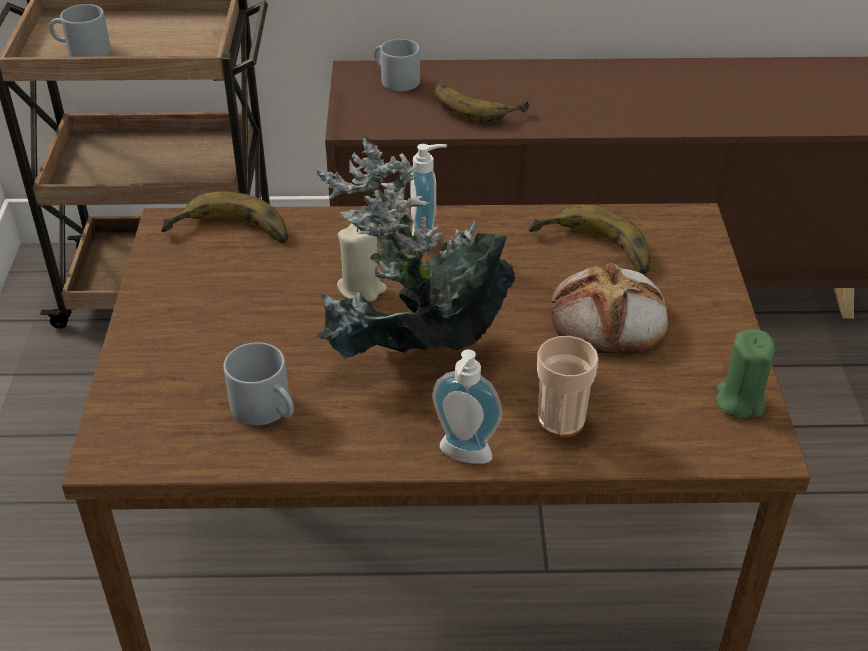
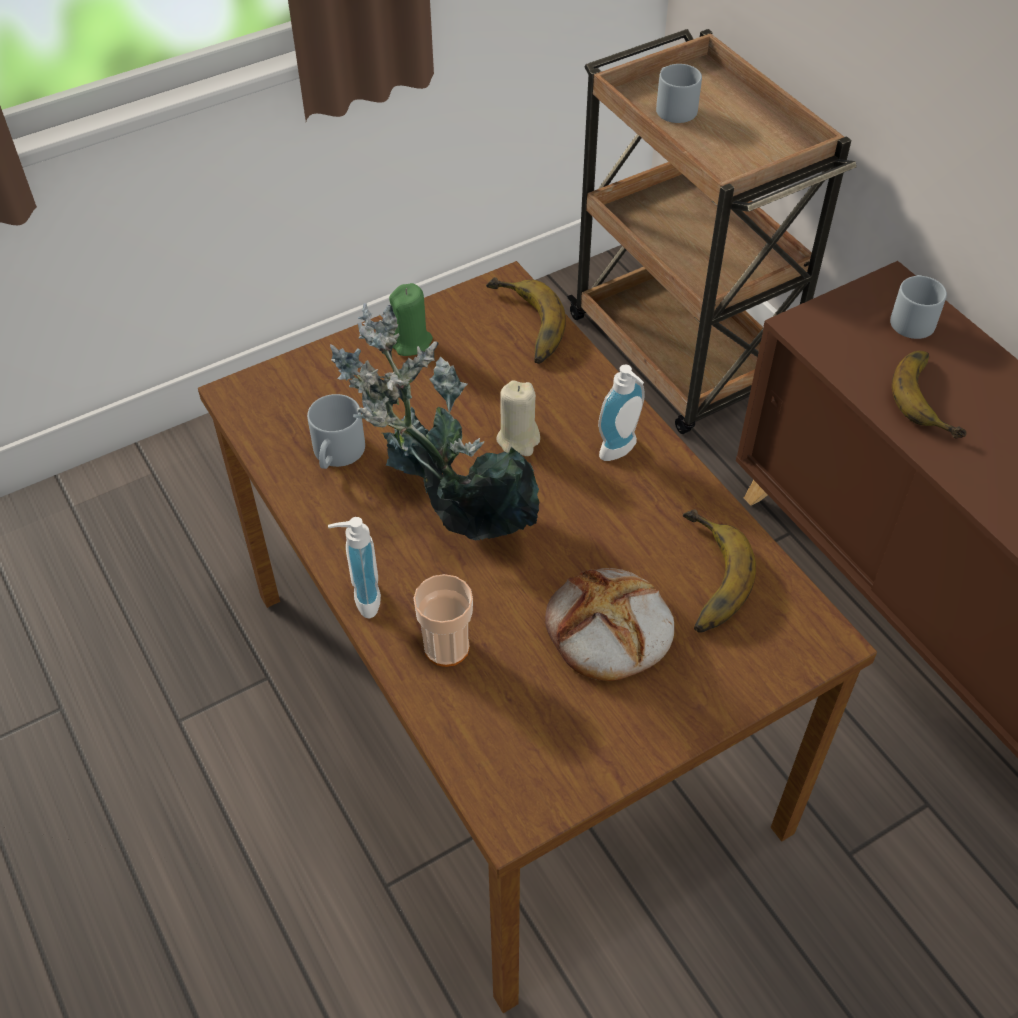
camera: 60 degrees right, 10 degrees up
green candle [716,329,775,419] -> green candle moved to [389,283,433,356]

